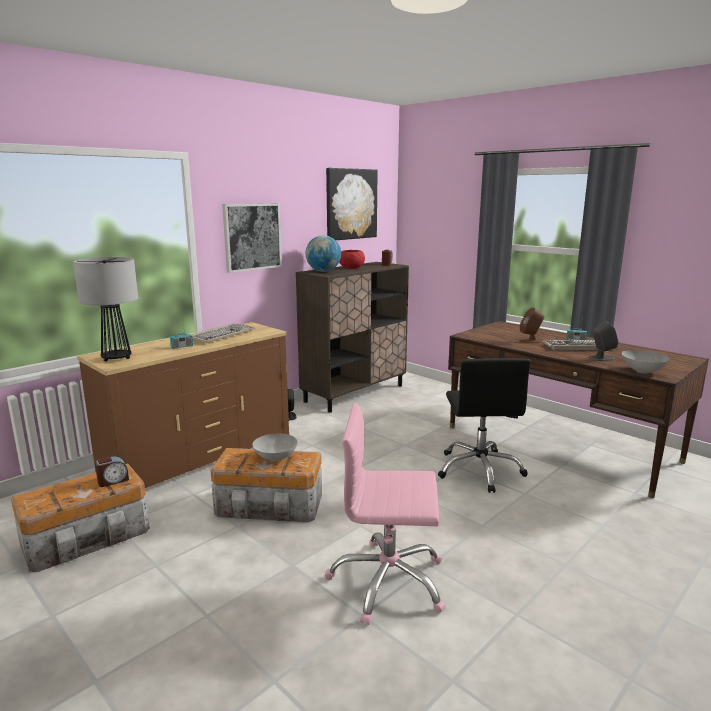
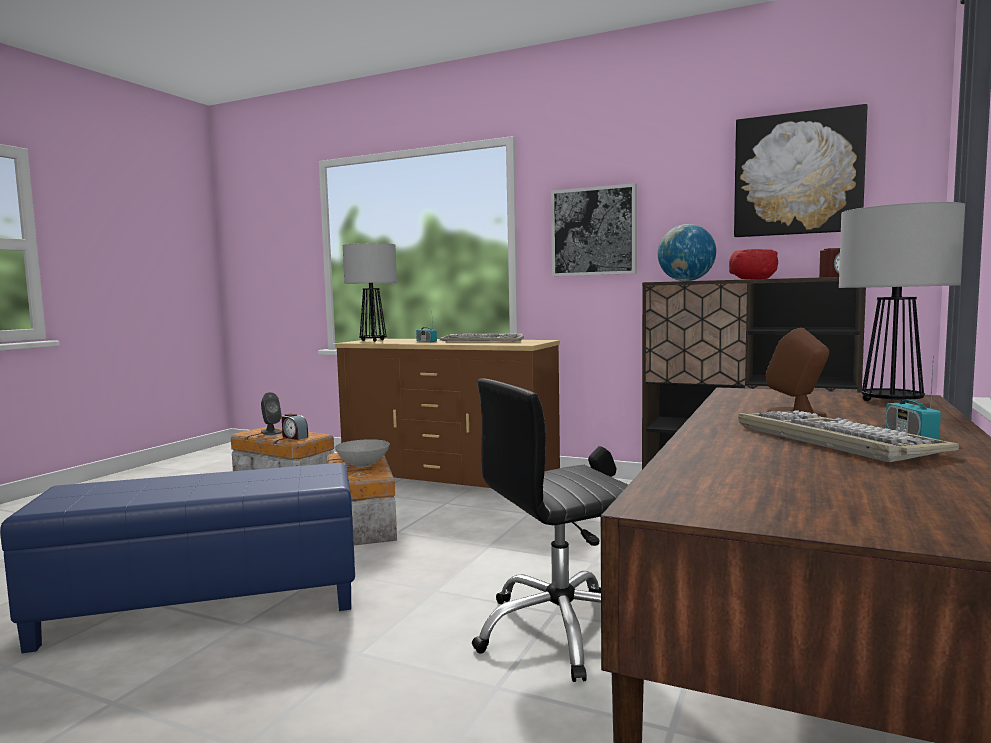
camera: 70 degrees right, 10 degrees down
pink office chair [325,403,446,625] -> blue ottoman [0,463,355,653]
grey speaker [589,321,618,361] -> grey speaker moved to [261,392,282,435]
grey bowl [621,350,670,373] -> none
none -> table lamp [839,202,965,403]

